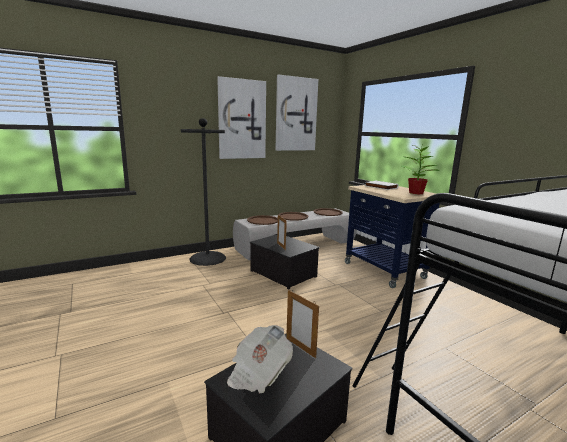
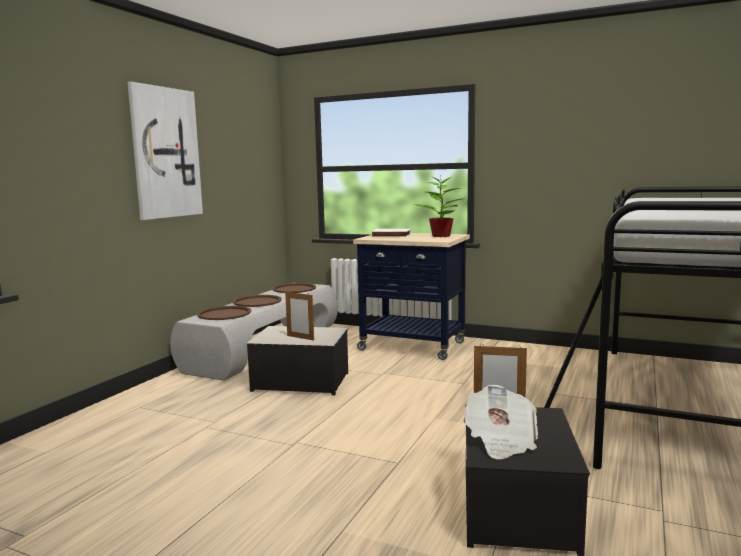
camera: 35 degrees left, 5 degrees down
black clothes rack [181,118,226,266] -> none
picture [276,74,318,151] -> none

